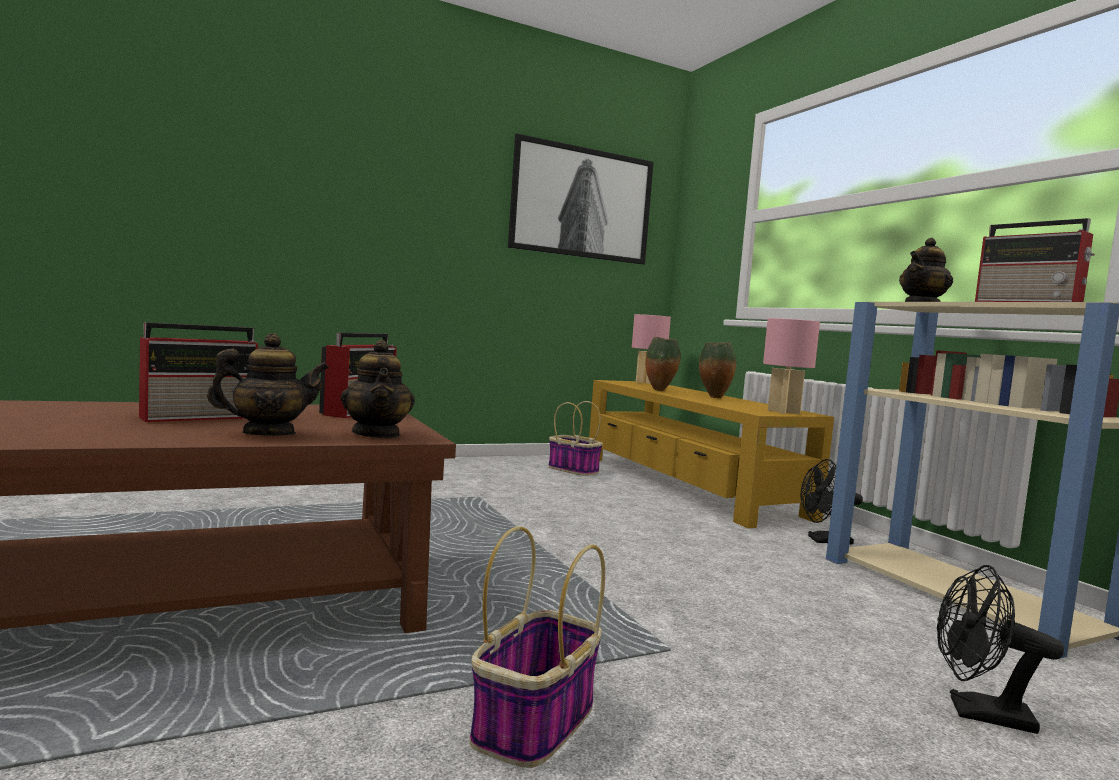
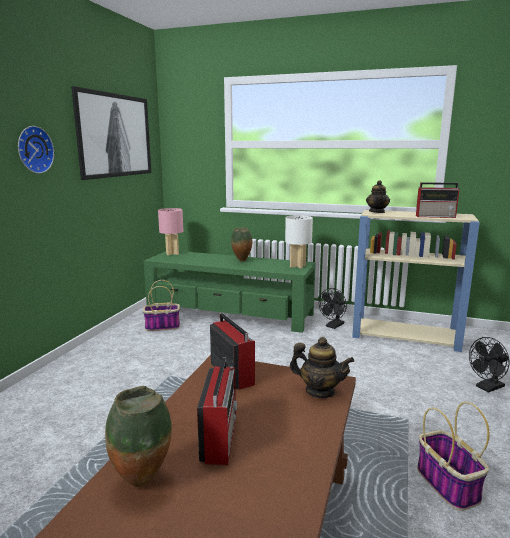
camera: 45 degrees left, 10 degrees up
teapot [207,333,329,436] -> none
yellow tv stand [589,380,834,529] -> green tv stand [144,251,316,333]
vase [646,337,681,391] -> vase moved to [105,386,172,487]
pink table lamp [763,318,820,414] -> white table lamp [285,215,313,269]
none -> wall clock [18,126,54,174]

